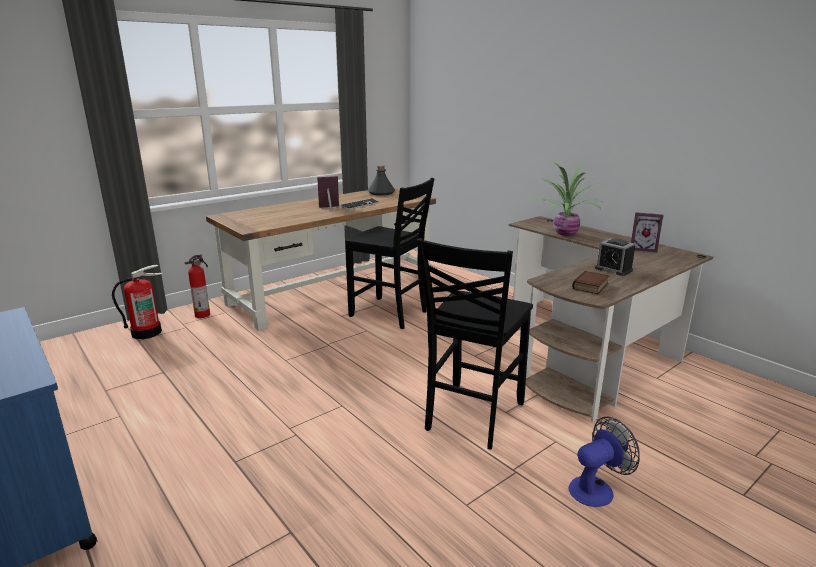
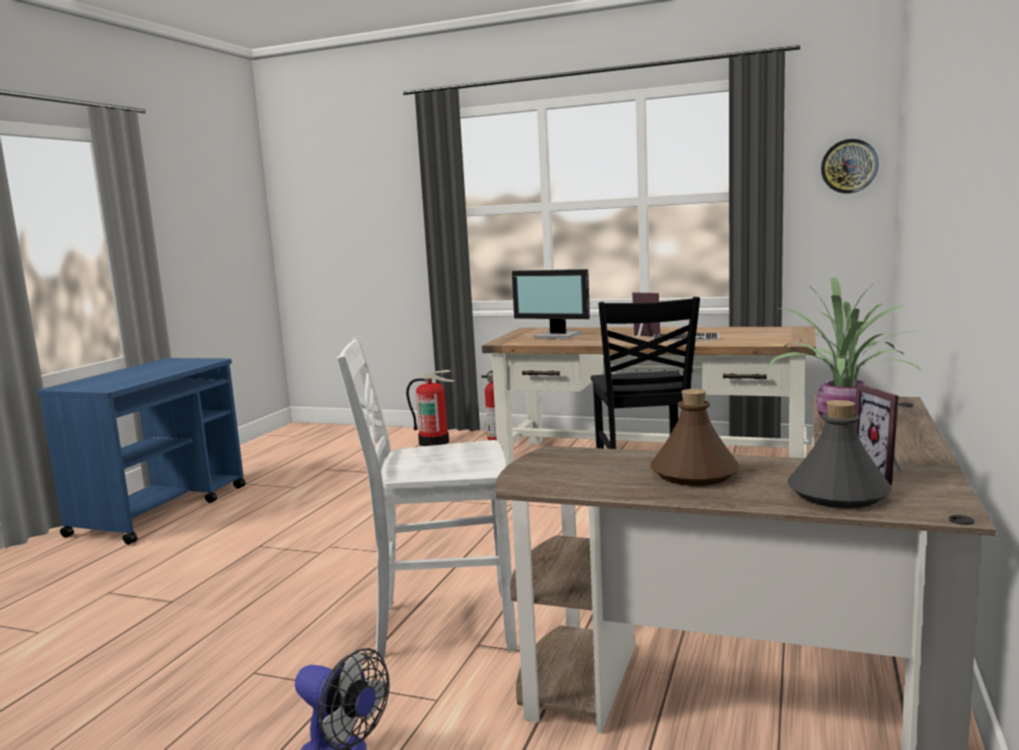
camera: 60 degrees right, 10 degrees down
grey bottle [368,165,395,196] -> grey bottle moved to [788,400,892,508]
black chair [417,238,533,449] -> white chair [337,336,517,658]
book [572,271,609,294] -> none
alarm clock [595,238,635,276] -> brown bottle [650,389,740,486]
none -> monitor [512,269,590,339]
none -> wall clock [821,139,879,194]

